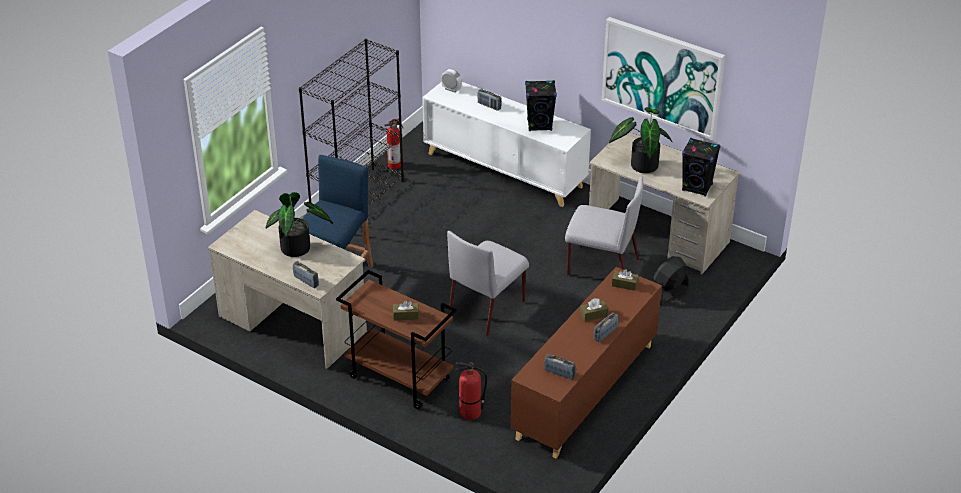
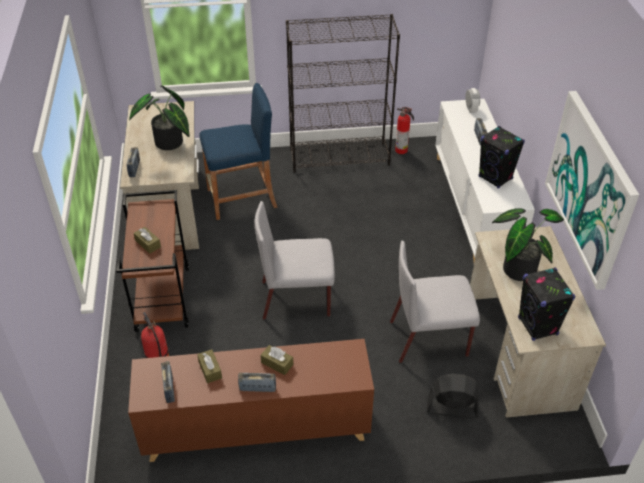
camera: 50 degrees right, 5 degrees up
grey chair [565,176,643,276] -> grey chair turned 105 degrees clockwise [390,240,480,363]
brown tissue box [612,269,639,291] -> brown tissue box moved to [197,349,222,383]

